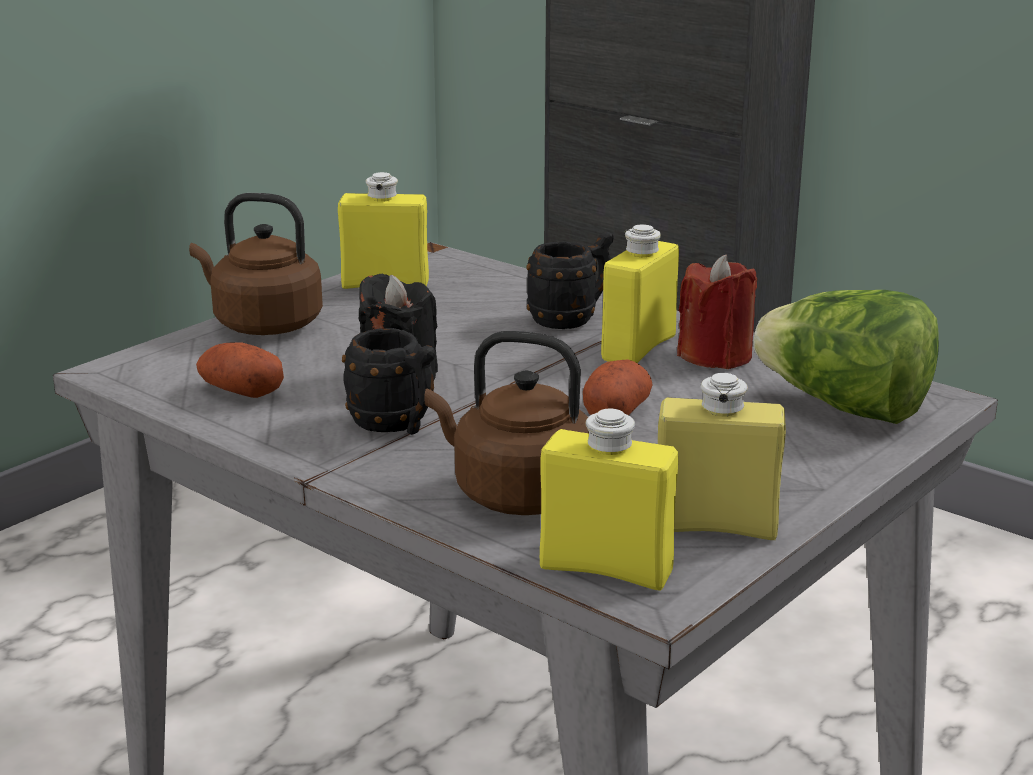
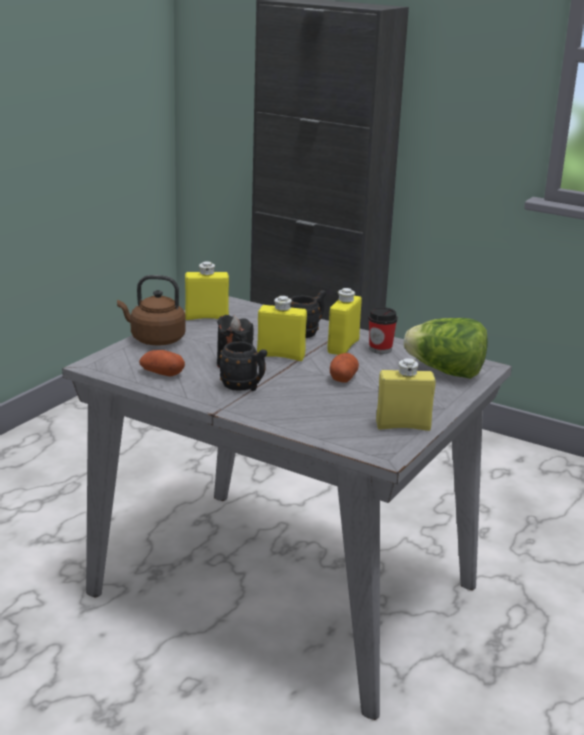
camera: 10 degrees left, 0 degrees up
brown kettle [424,331,589,515] -> none
yellow bottle [540,409,678,590] -> yellow bottle moved to [257,296,307,361]
red candle [677,255,757,369] -> cup [368,307,398,354]

